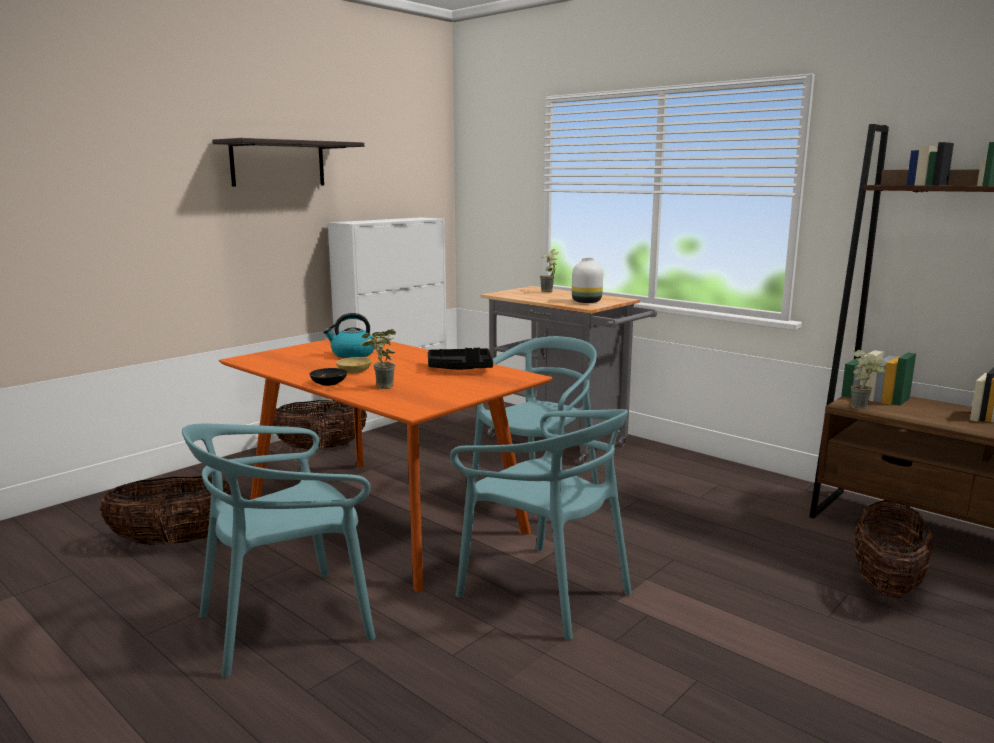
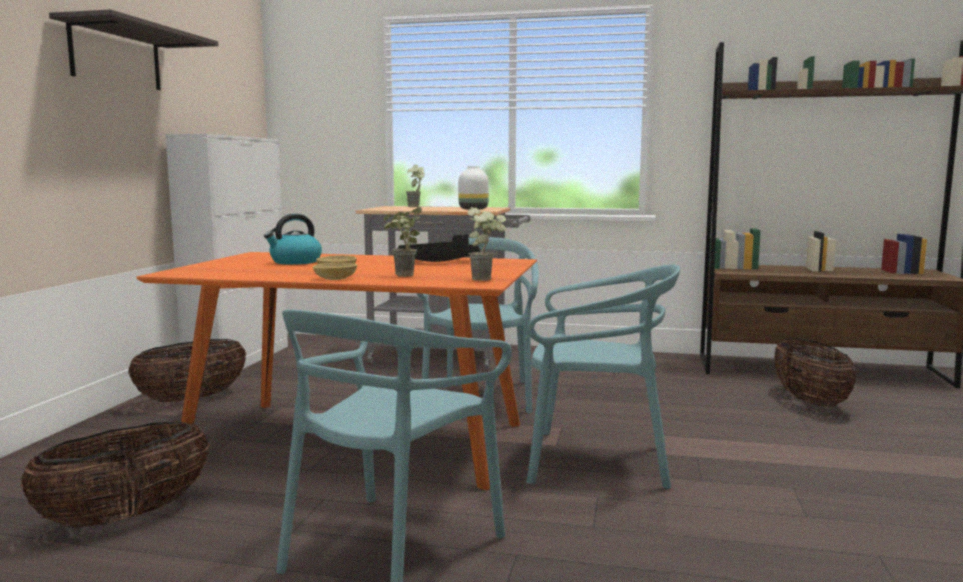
camera: 30 degrees left, 5 degrees down
black bowl [310,368,347,386] -> beige bowl [313,263,357,280]
potted plant [851,350,886,409] -> potted plant moved to [467,207,506,281]

